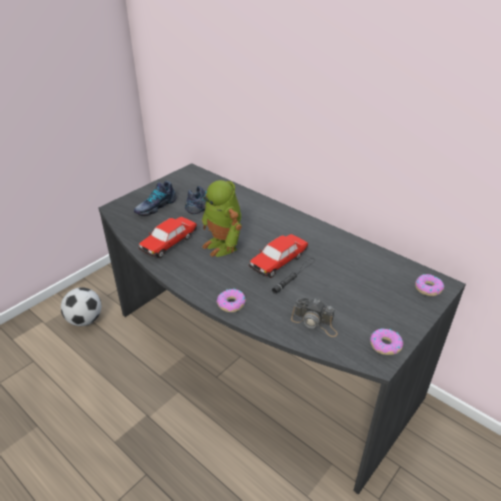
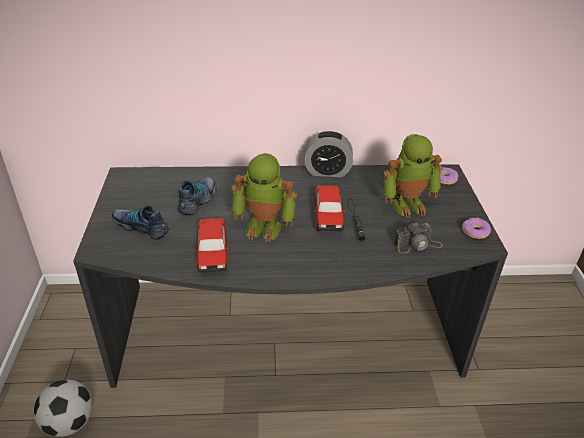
camera: 45 degrees left, 0 degrees up
shoe [134,181,177,217] -> shoe turned 120 degrees clockwise [112,205,169,240]
donut [217,288,246,312] -> none
none -> alarm clock [304,131,353,177]
none -> toy robot [383,134,443,218]

